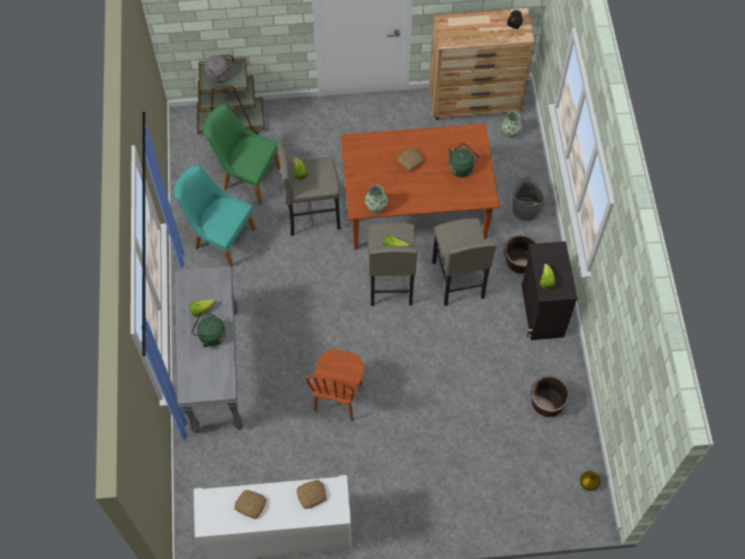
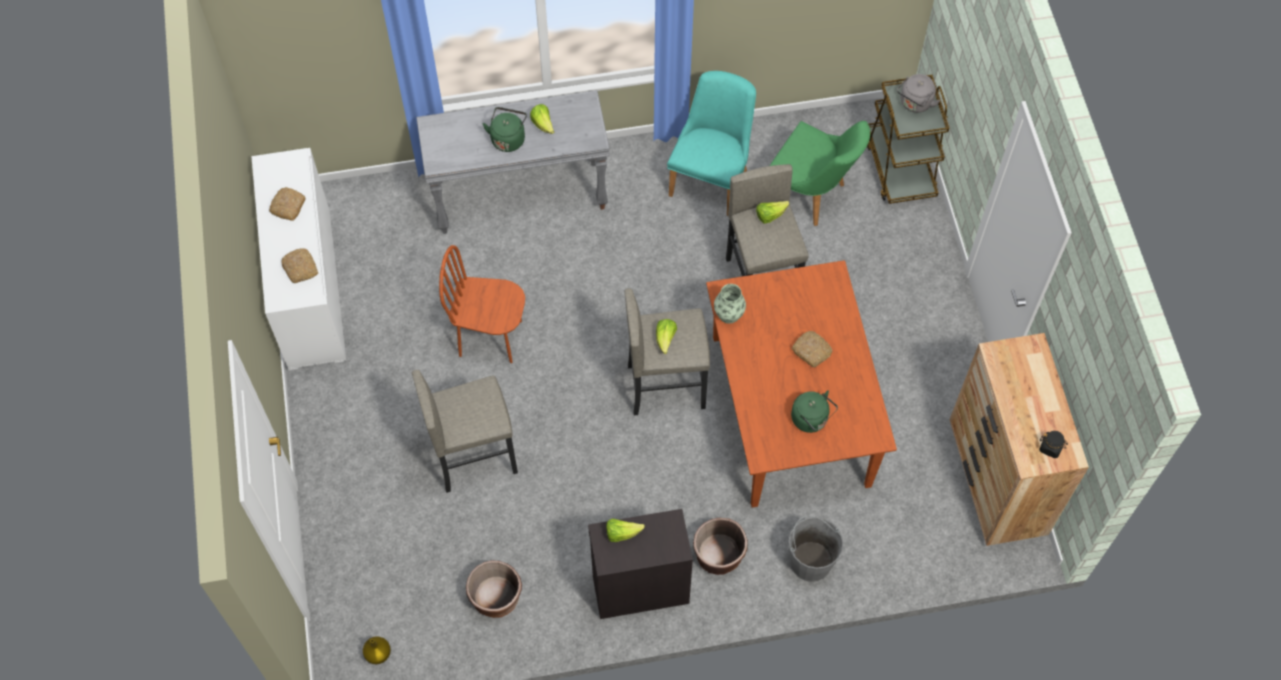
camera: 85 degrees right, 0 degrees up
green chair [203,104,281,205] -> green chair turned 105 degrees clockwise [770,121,870,226]
grey stool [432,218,496,306] -> grey stool moved to [412,370,518,493]
vase [502,111,522,138] -> none

